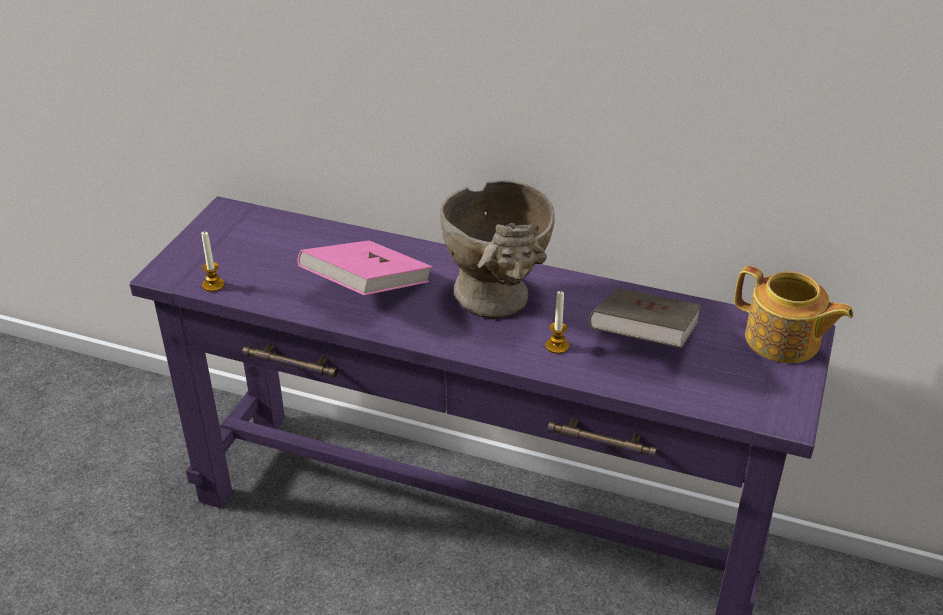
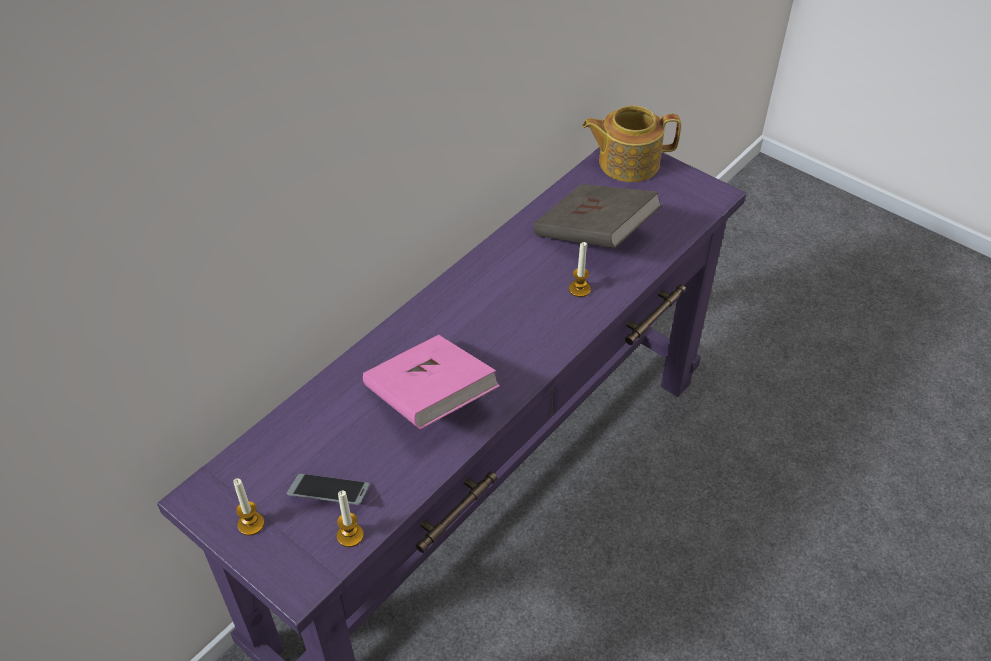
camera: 70 degrees left, 10 degrees up
beige vase [440,180,554,319] -> none
teapot [734,266,854,363] -> teapot turned 150 degrees counterclockwise [582,105,681,182]
none -> candle [233,478,264,535]
none -> phone [287,474,369,505]

